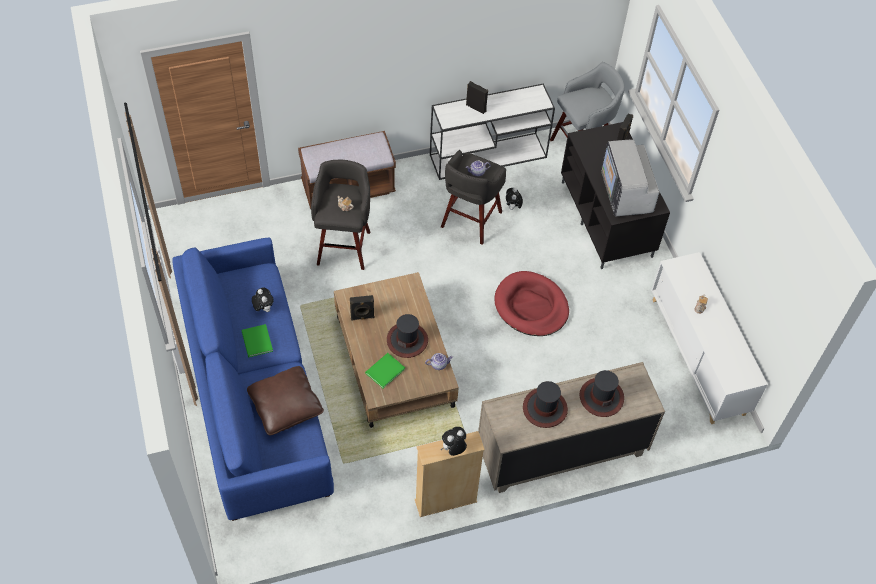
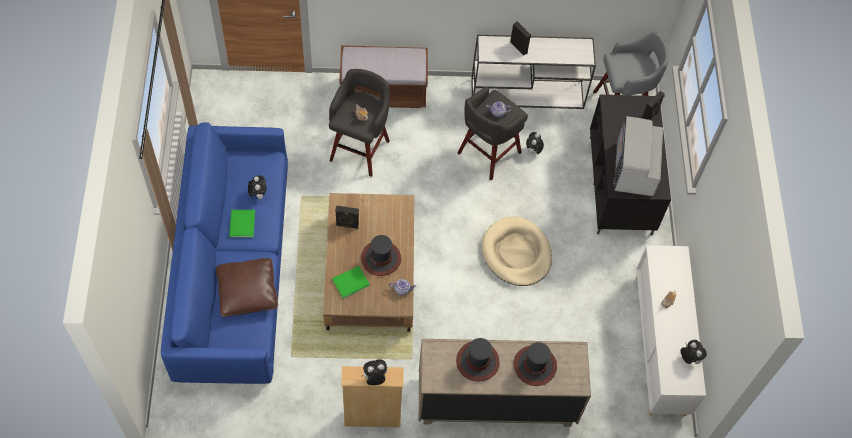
camera: 15 degrees right, 5 degrees up
red dog bed [495,271,569,336] -> beige dog bed [482,217,552,286]
none -> plush toy [681,340,707,364]

